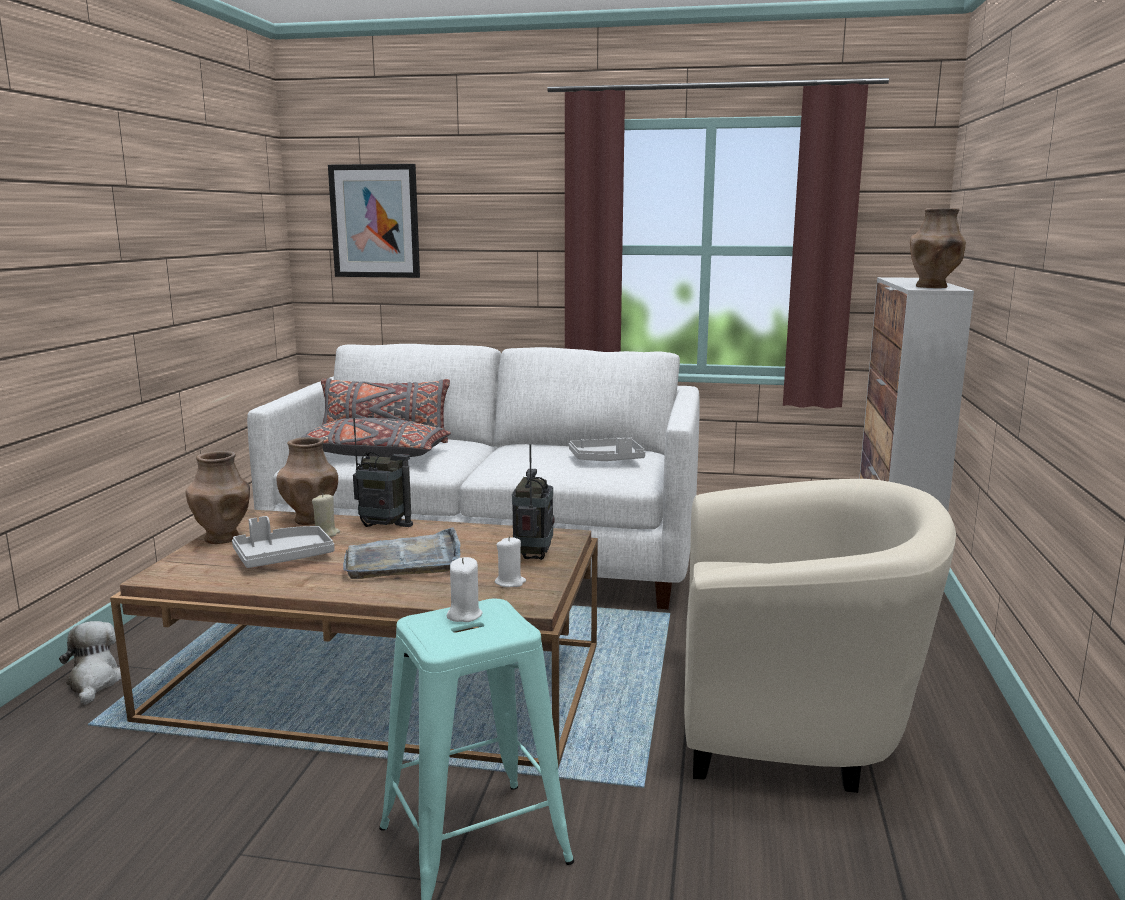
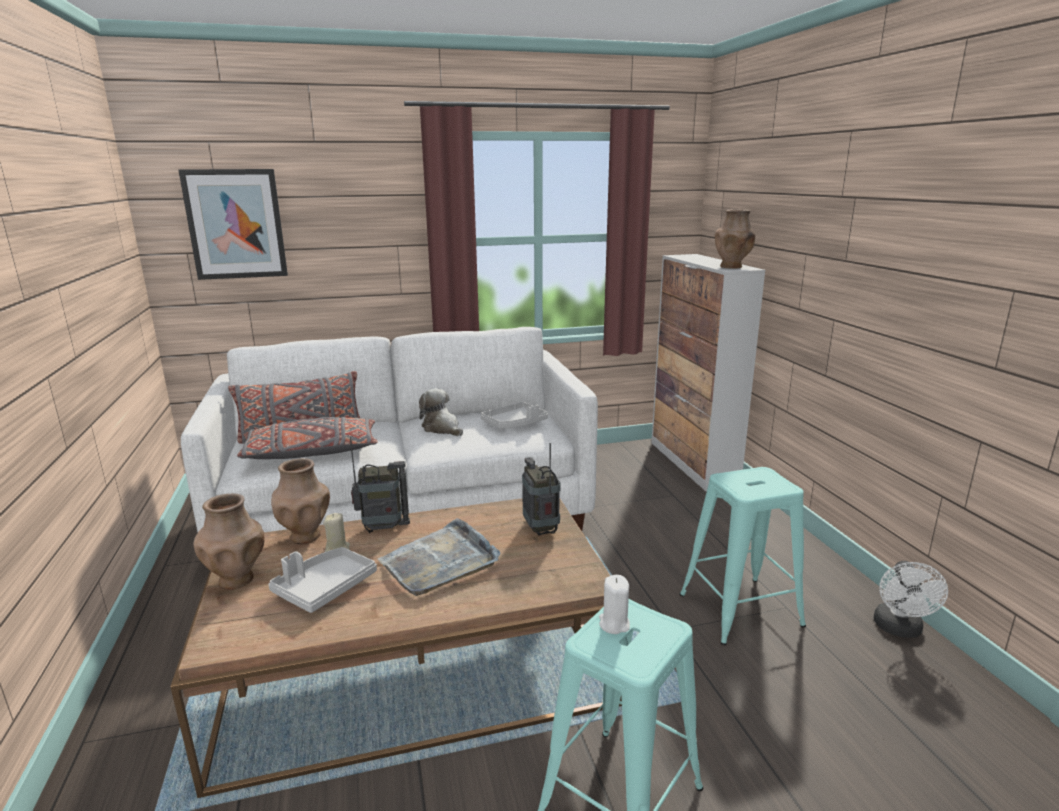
camera: 25 degrees left, 5 degrees up
plush toy [59,621,121,705] -> plush toy moved to [419,388,463,436]
white candle [495,536,526,587] -> none
beige armchair [684,479,956,793] -> turquoise stool [680,467,806,645]
none -> white fan [874,561,948,638]

